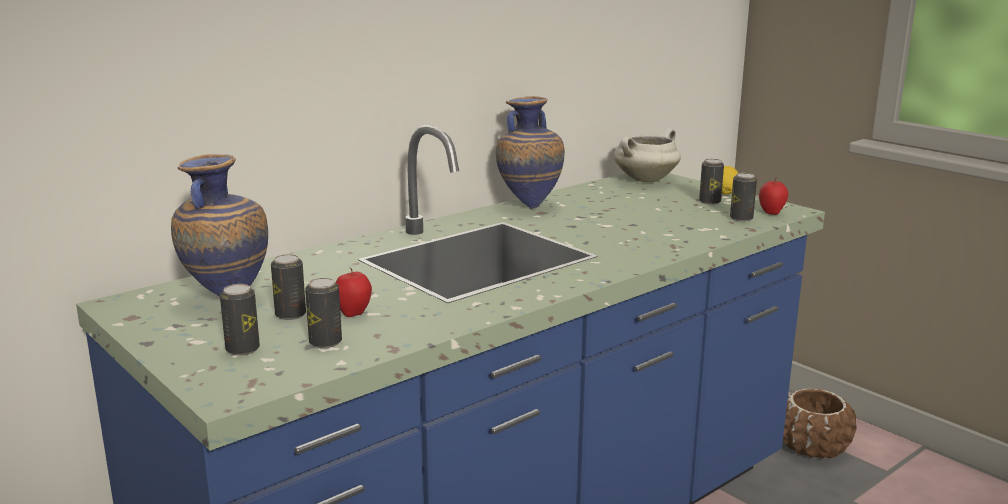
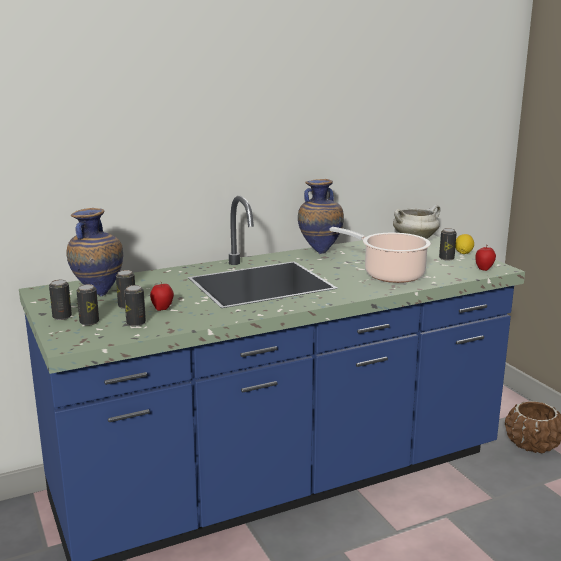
camera: 15 degrees right, 0 degrees up
can [730,173,757,222] -> can moved to [49,280,72,320]
none -> cooking pot [330,227,431,283]

